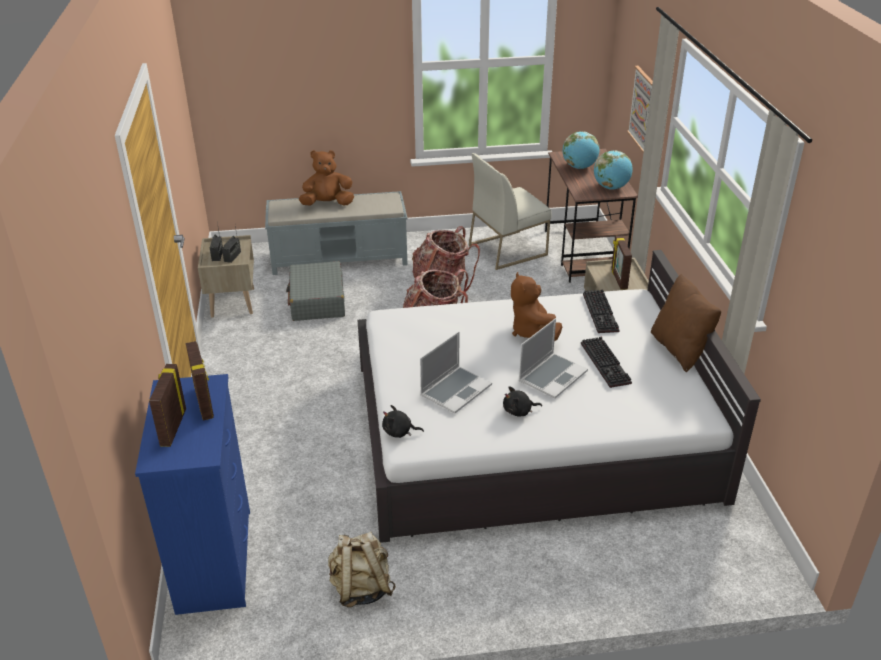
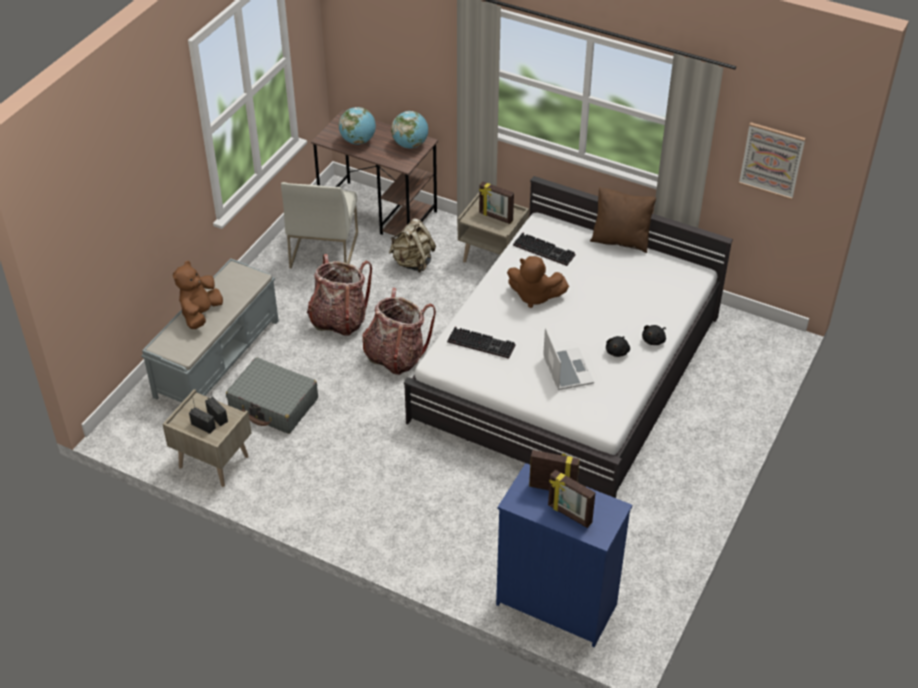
camera: 55 degrees left, 10 degrees up
beige backpack [328,532,396,607] -> beige backpack moved to [389,218,436,273]
black plush toy [382,405,424,438] -> black plush toy moved to [642,325,666,345]
laptop [519,318,588,398] -> none
keyboard [581,337,632,388] -> keyboard moved to [447,327,515,359]
picture [627,66,653,153] -> picture moved to [739,122,806,200]

